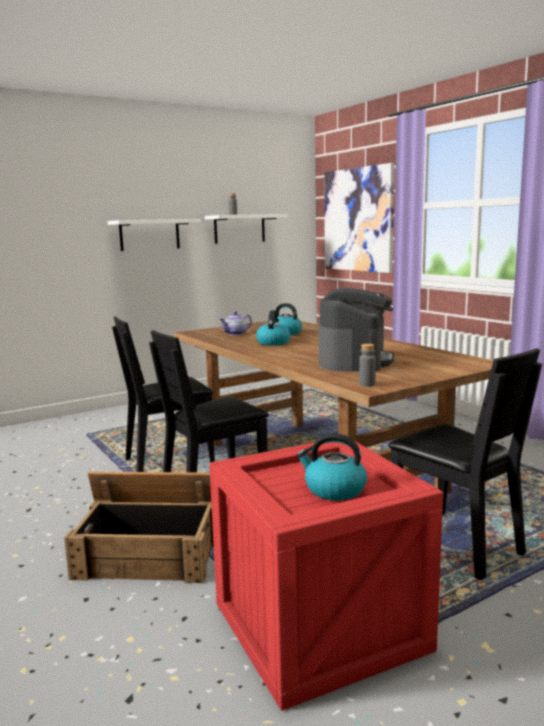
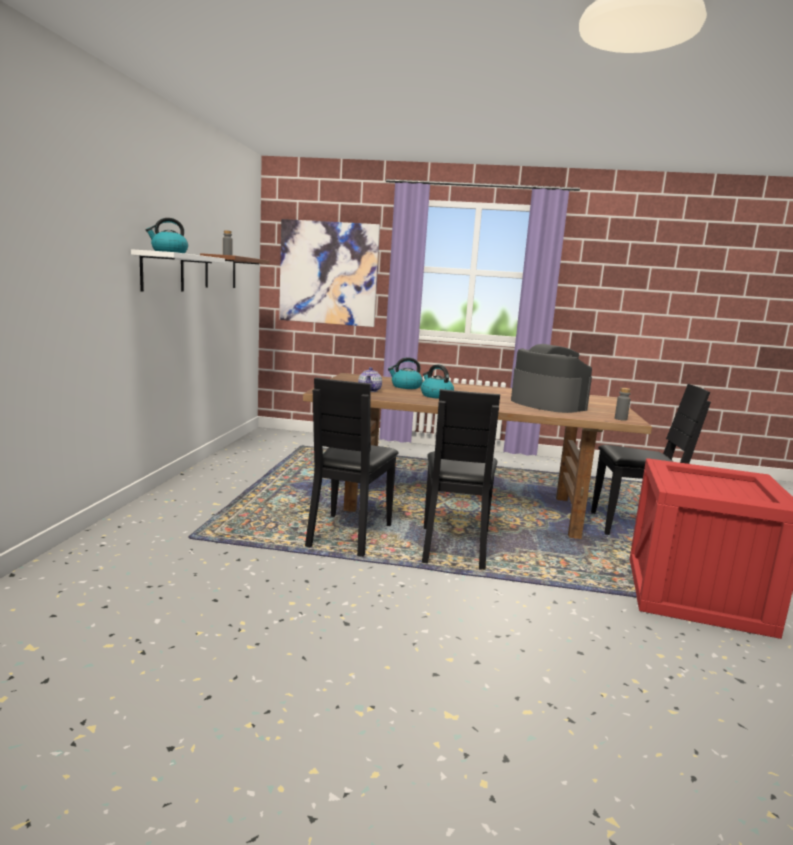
camera: 50 degrees left, 0 degrees up
crate [64,472,214,583] -> none
white shelf [205,214,288,244] -> brown shelf [200,253,270,288]
kettle [296,434,367,500] -> kettle moved to [146,218,188,253]

